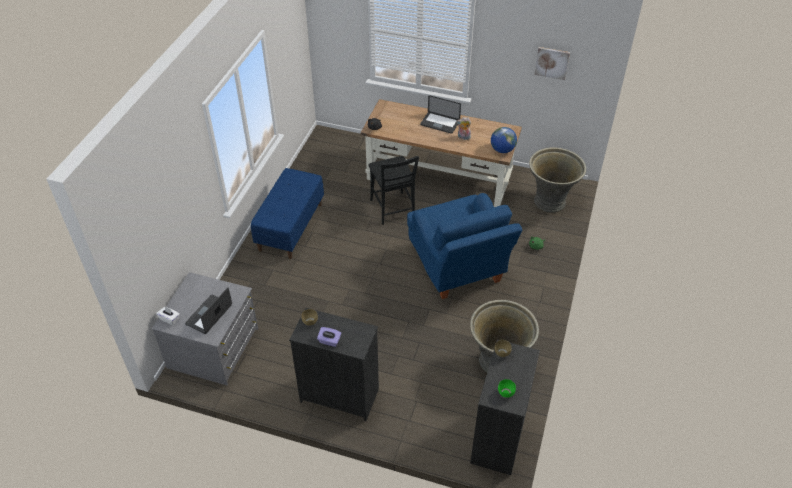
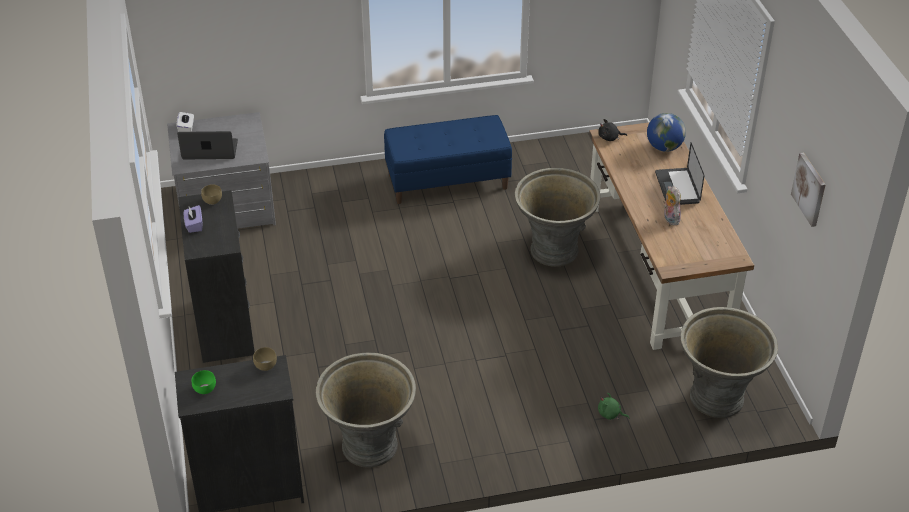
camera: 60 degrees right, 5 degrees down
black chair [369,156,419,225] -> grey planter [515,168,601,267]
blue armchair [407,193,522,299] -> none
globe [491,127,517,153] -> globe moved to [647,113,686,152]

